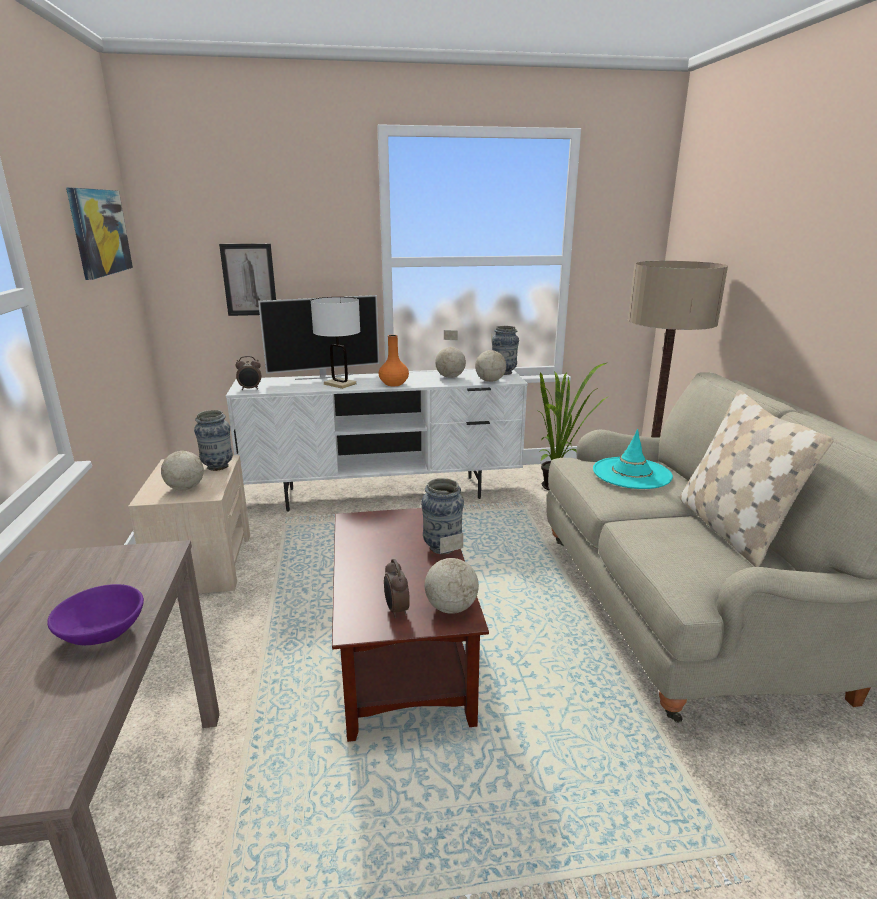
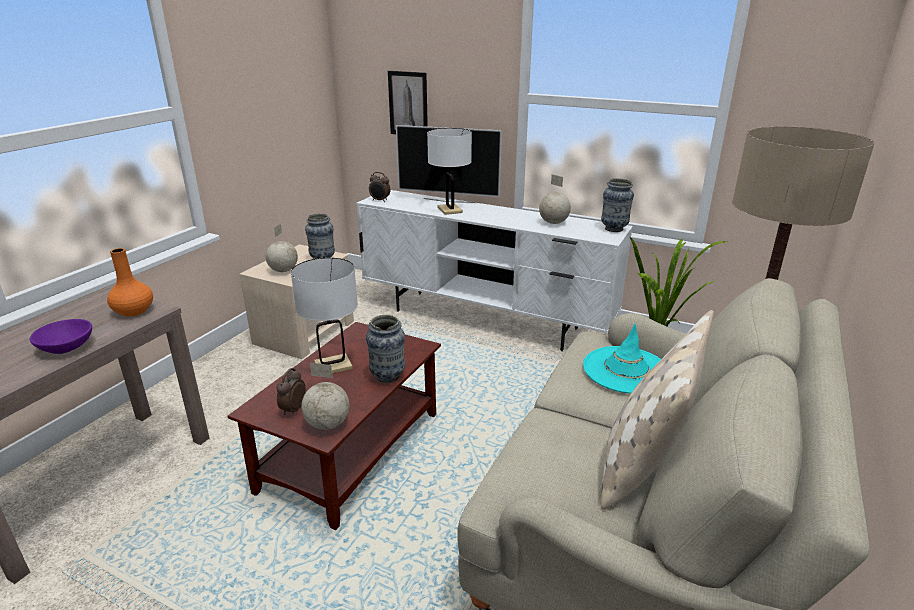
camera: 35 degrees right, 5 degrees up
picture [66,188,133,280] -> none
orange vase [379,335,409,386] -> orange vase moved to [107,248,153,317]
globe [475,332,506,382] -> none
none -> white table lamp [291,258,358,373]

